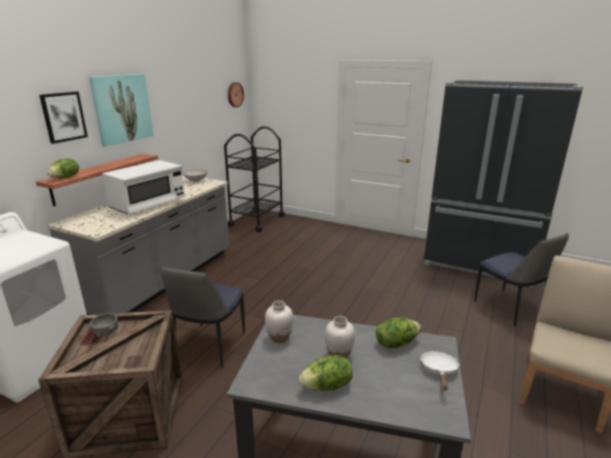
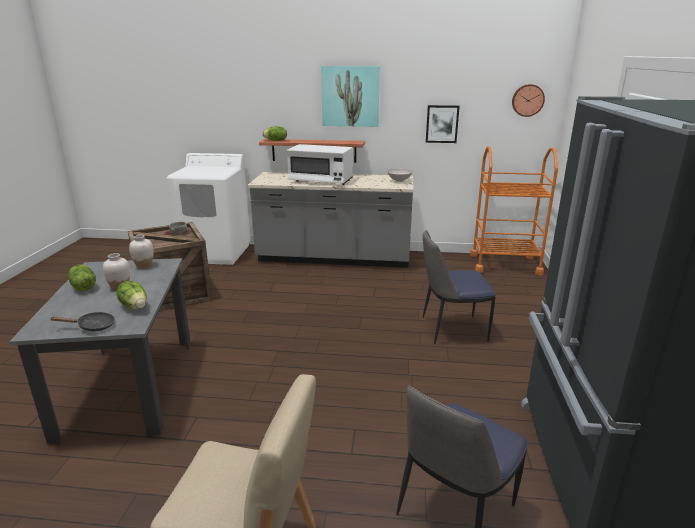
camera: 70 degrees right, 0 degrees up
picture [39,92,88,144] -> picture moved to [426,105,460,143]
chair [160,267,245,368] -> chair moved to [422,230,496,344]
black cart [224,126,285,232] -> orange cart [470,146,558,276]
white frying pan [420,351,460,390] -> black frying pan [51,312,115,331]

